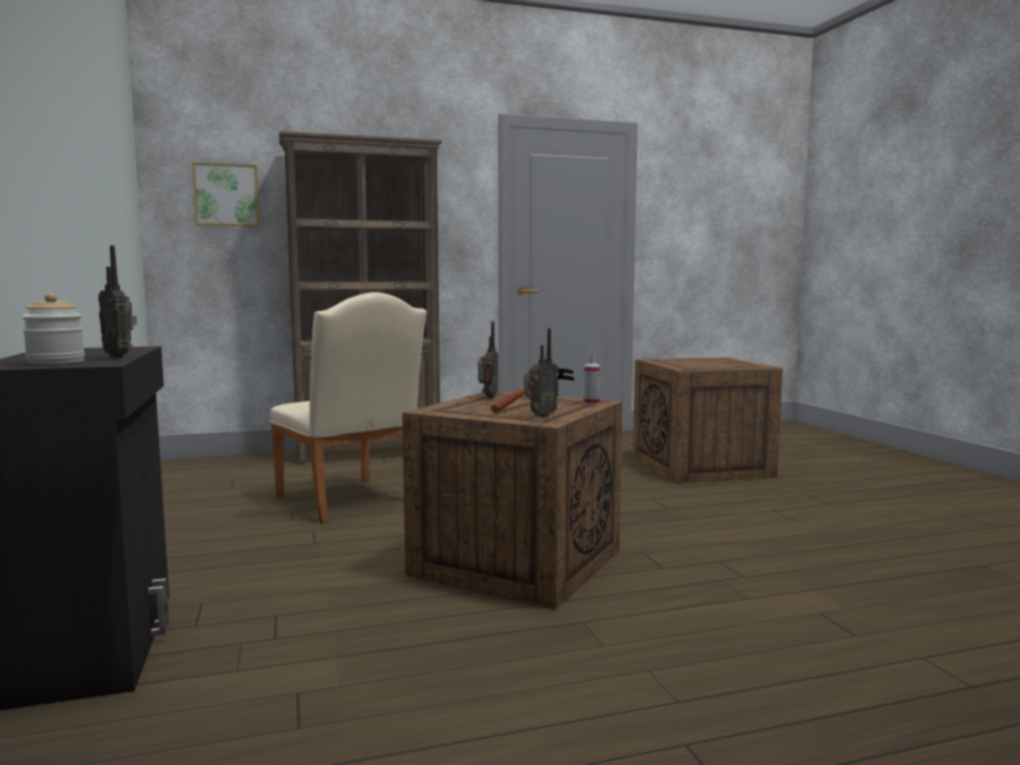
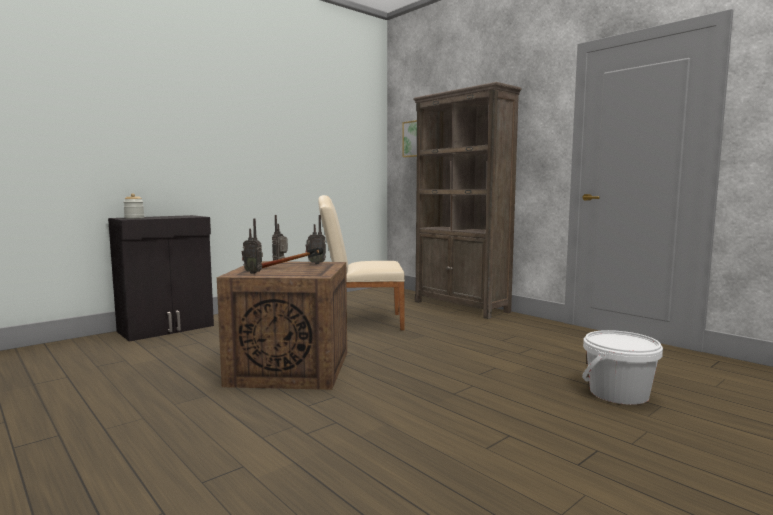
camera: 65 degrees right, 0 degrees up
radio [98,245,137,358] -> radio moved to [272,215,288,260]
beige chair [270,292,427,524] -> beige chair turned 60 degrees clockwise [318,195,405,330]
spray bottle [583,351,601,405] -> none
crate [633,357,783,484] -> white bucket [582,330,663,405]

